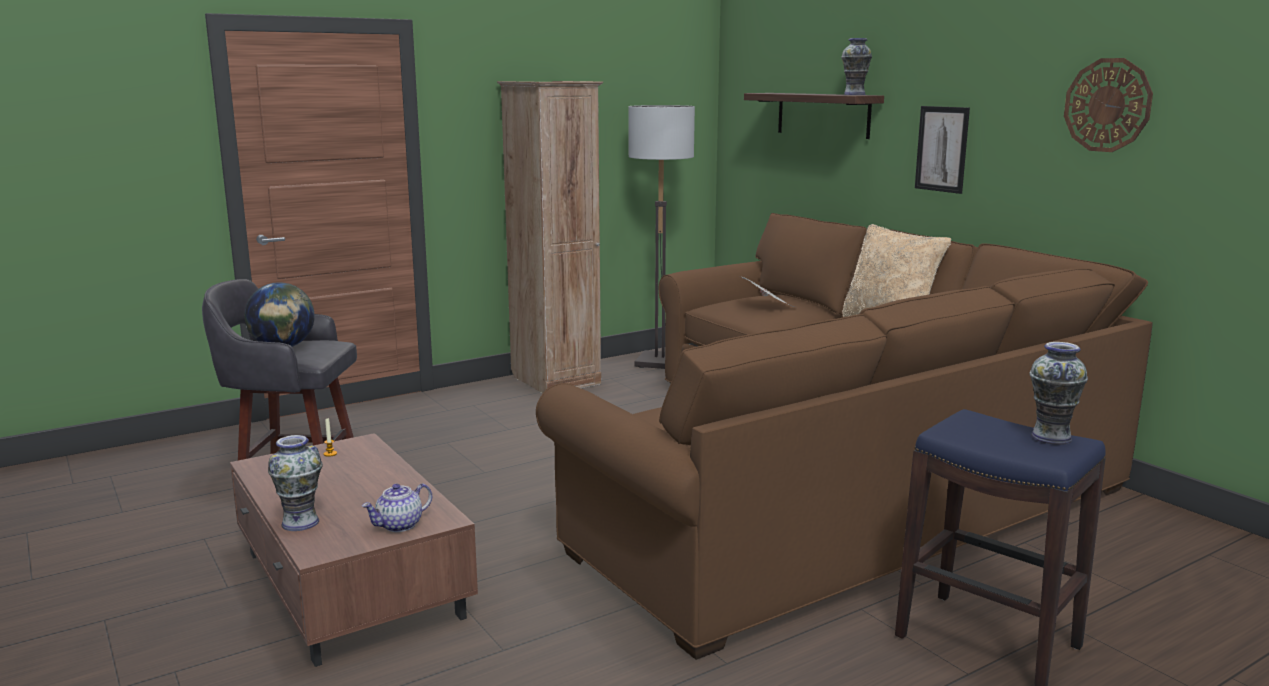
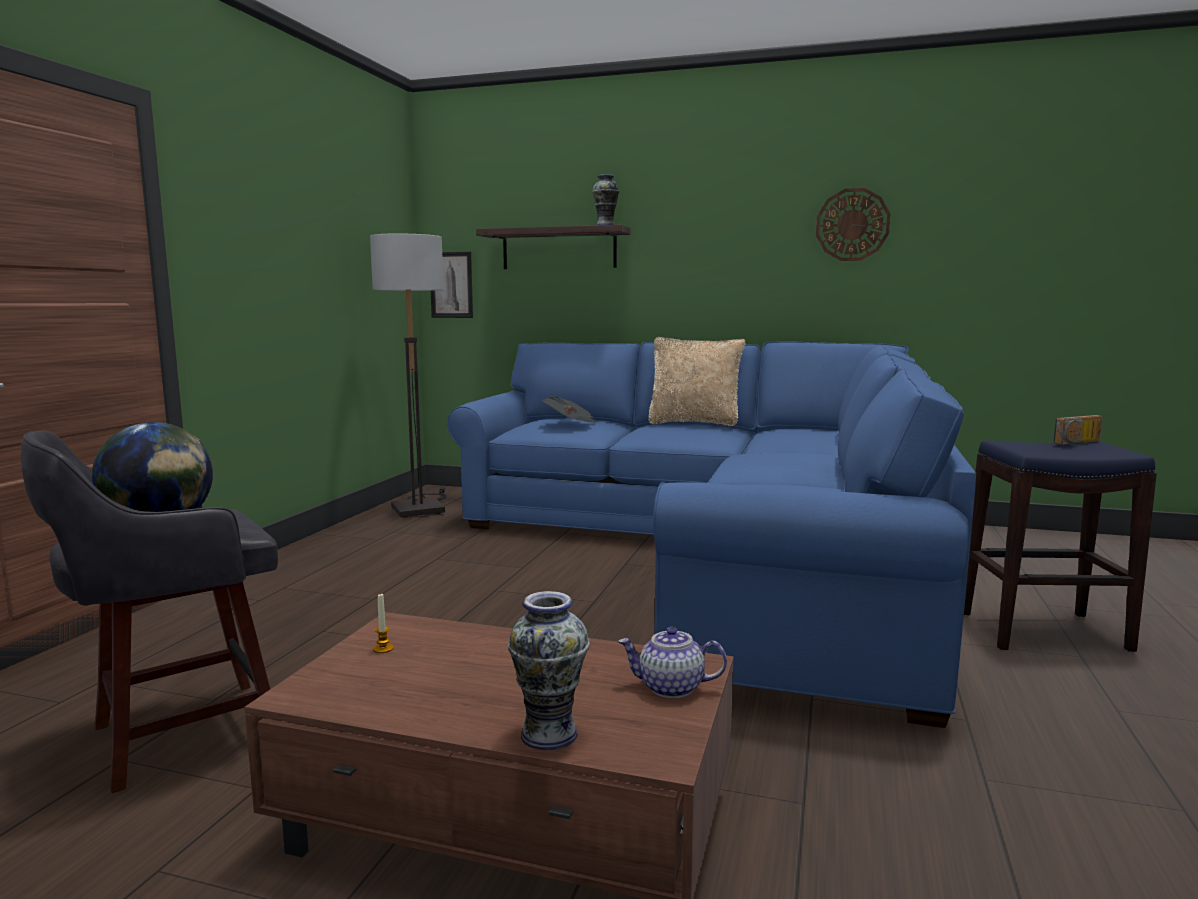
camera: 40 degrees left, 5 degrees down
teapot [362,484,432,532] -> teapot turned 90 degrees clockwise [618,627,727,698]
brown cabinet [497,81,603,394] -> none
brown sofa [536,213,1153,660] -> blue sofa [447,342,976,728]
picture [915,106,970,194] -> picture moved to [431,252,473,318]
vase [1030,342,1088,445] -> radio [1054,415,1103,446]

